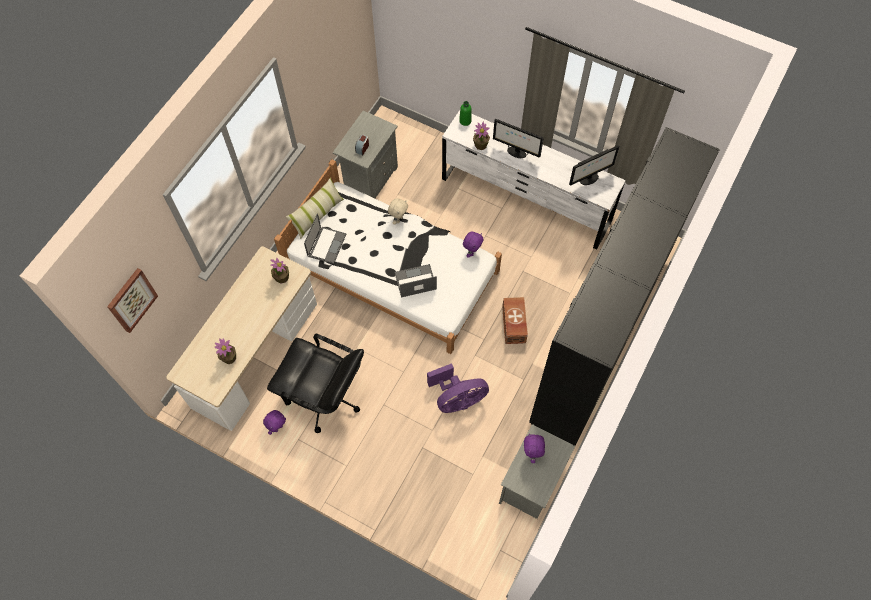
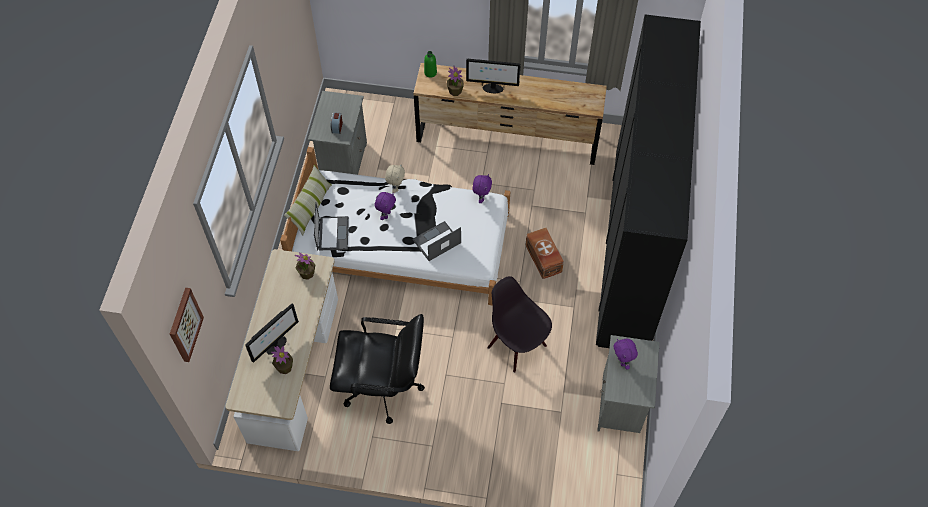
camera: 20 degrees left, 5 degrees down
purple plush toy [263,410,286,435] -> purple plush toy moved to [374,192,396,220]
purple fan [427,363,489,413] -> black chair [487,276,552,373]
white dresser [442,110,626,250] -> brown dresser [414,63,607,165]
monitor [569,145,619,186] -> monitor moved to [245,303,299,363]

